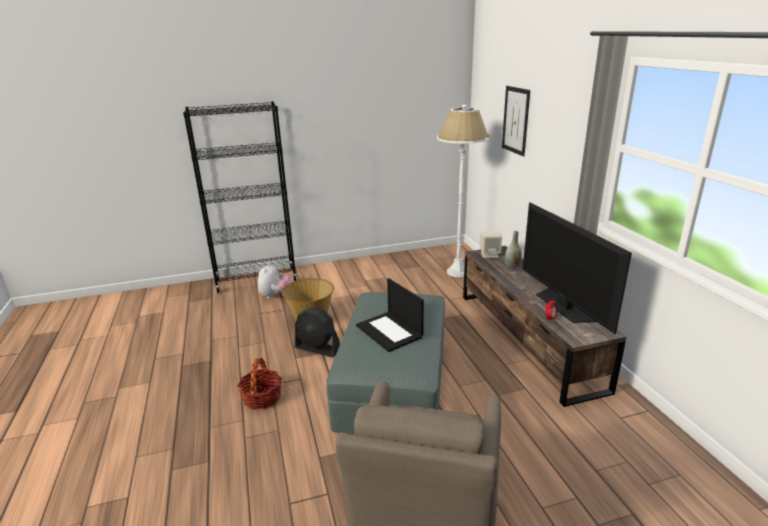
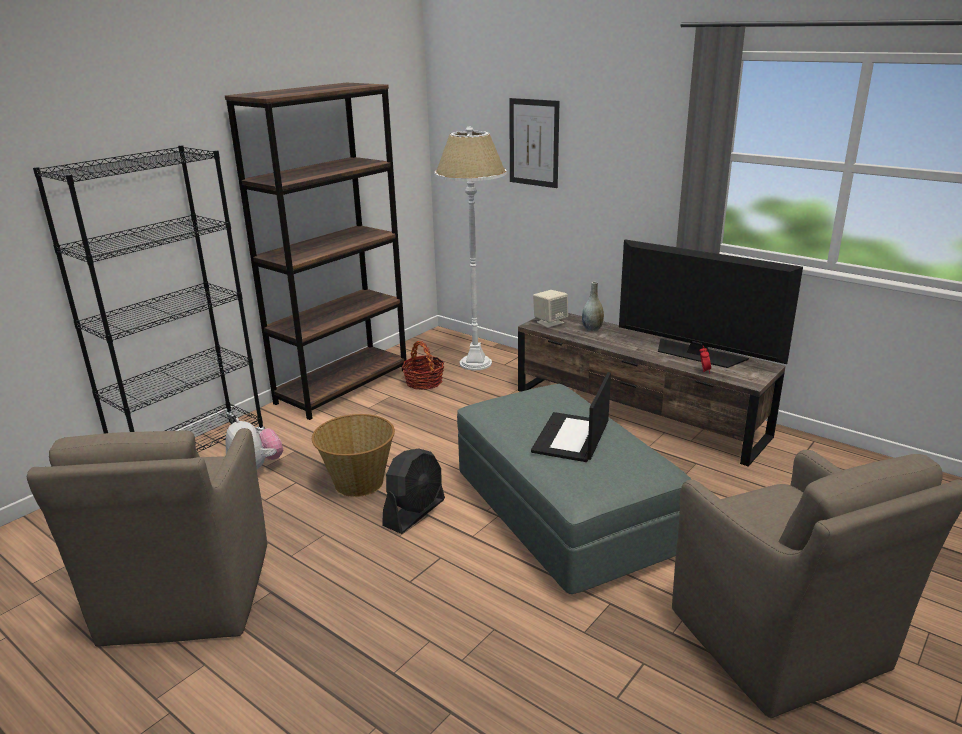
camera: 35 degrees left, 0 degrees up
basket [237,358,282,409] -> basket moved to [402,341,444,390]
black fan [294,308,340,357] -> black fan turned 45 degrees counterclockwise [382,448,445,534]
laptop [356,278,424,352] -> laptop turned 90 degrees clockwise [531,372,611,462]
none -> brown armchair [27,428,267,647]
none -> brown bookcase [225,83,407,420]

